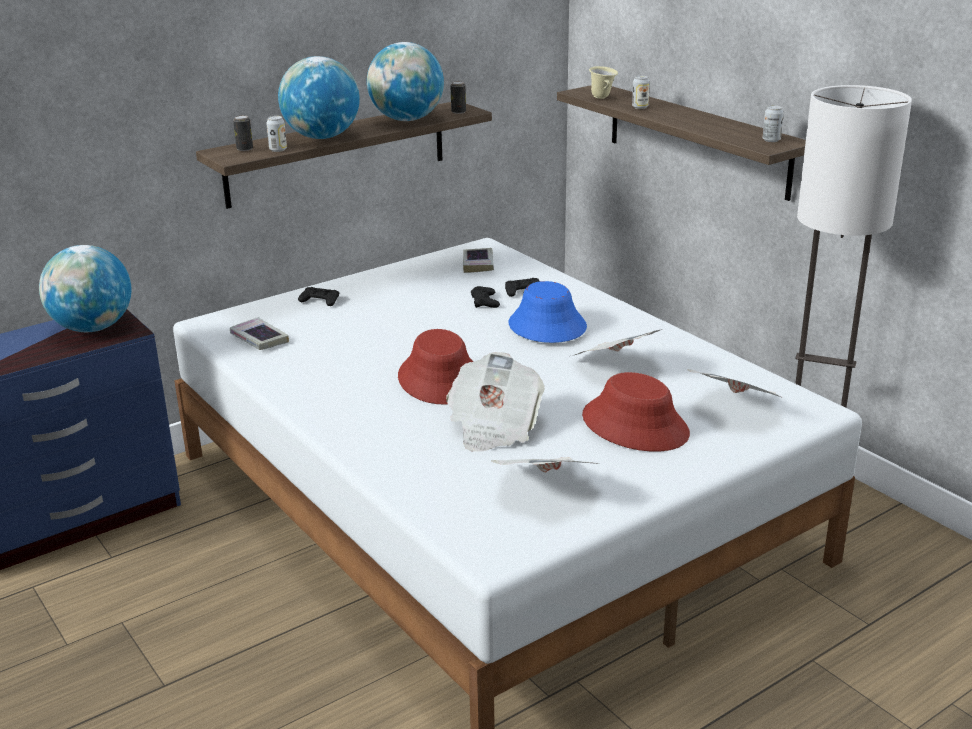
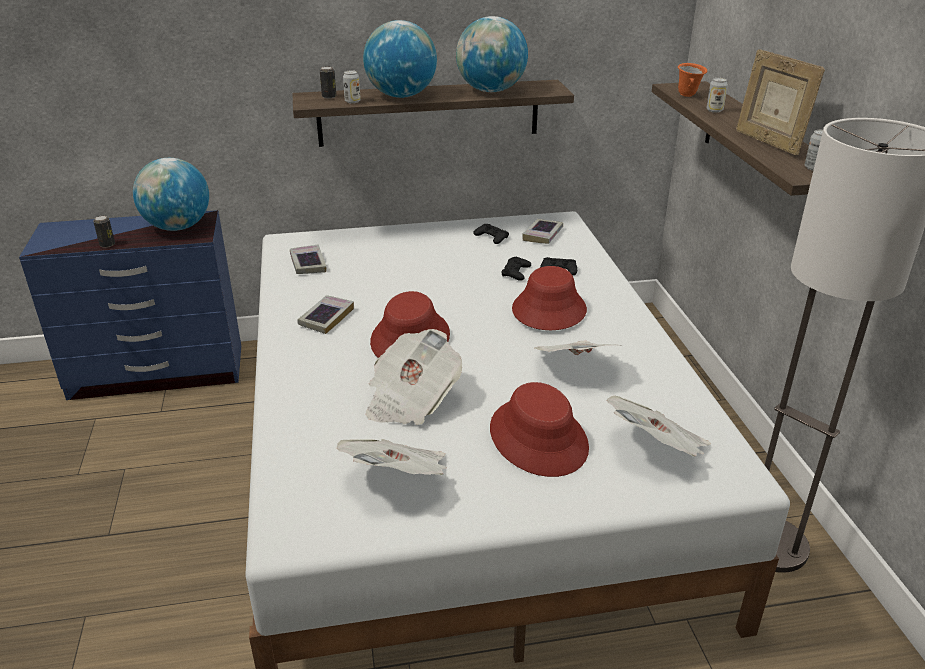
camera: 25 degrees right, 5 degrees up
black game controller [298,287,339,306] -> black game controller moved to [473,224,509,244]
can [450,81,466,114] -> can moved to [93,216,115,248]
blue hat [509,281,587,343] -> red hat [512,266,587,330]
beige mug [589,66,618,99] -> orange mug [678,63,707,97]
none -> book [297,295,354,334]
none -> picture frame [736,49,825,155]

